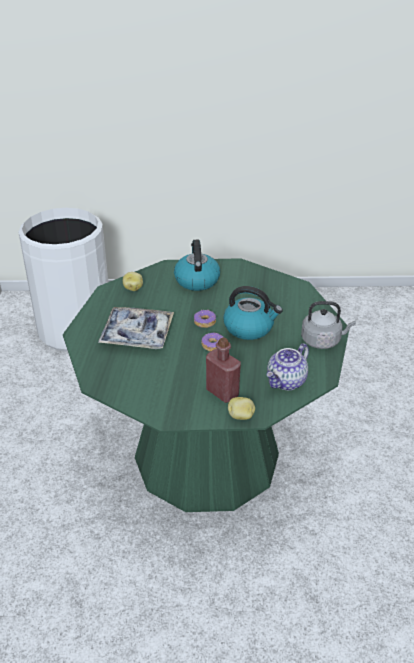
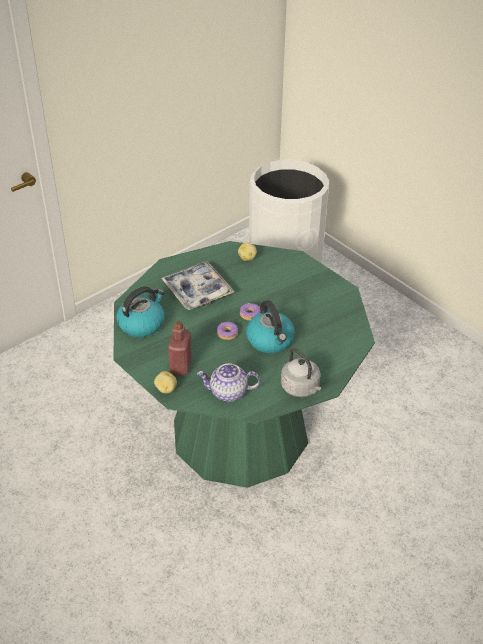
camera: 50 degrees right, 5 degrees up
kettle [174,240,220,291] -> kettle moved to [117,286,165,337]

